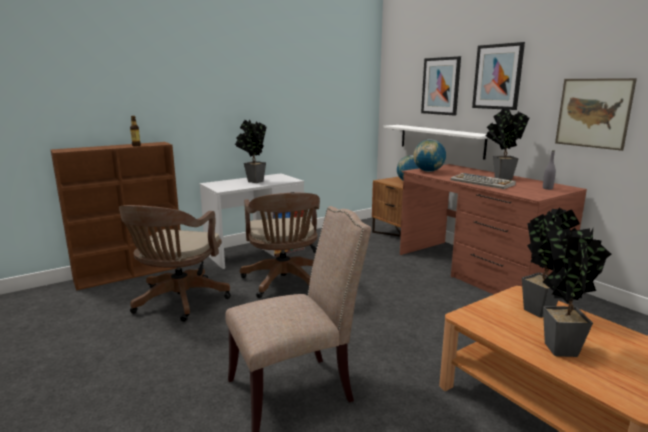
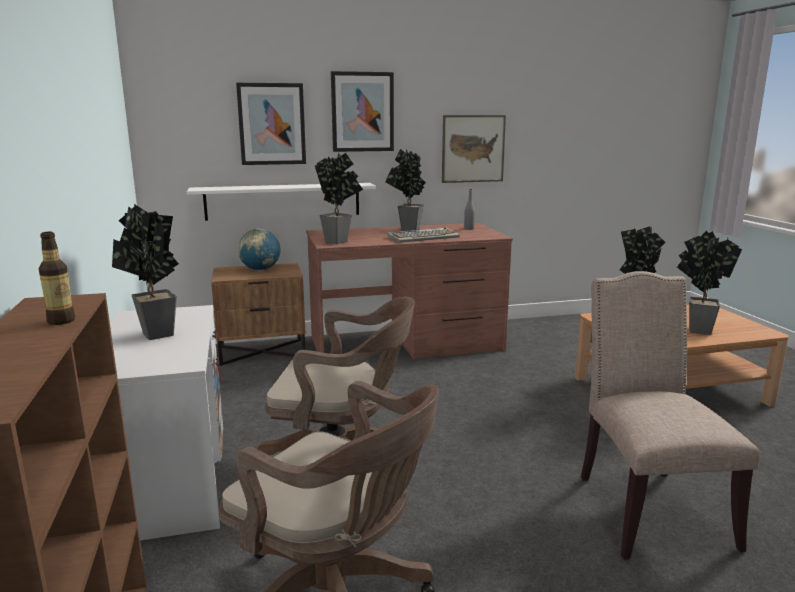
camera: 70 degrees left, 0 degrees up
globe [413,139,446,172] -> potted plant [315,153,363,244]

